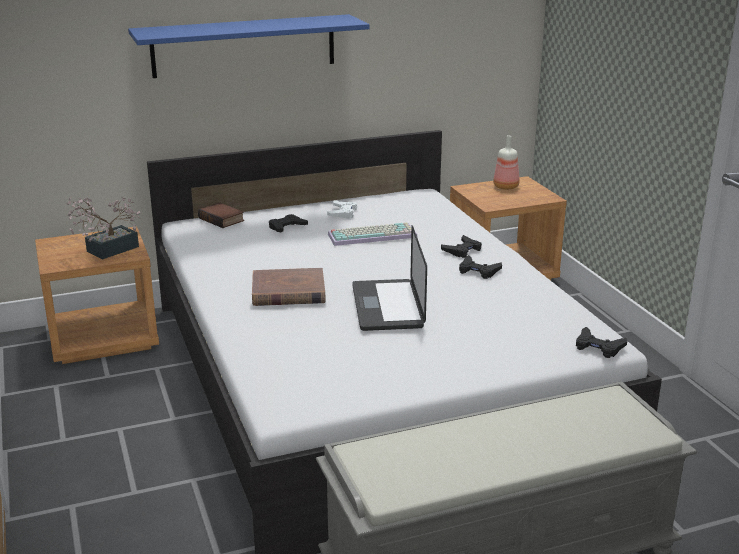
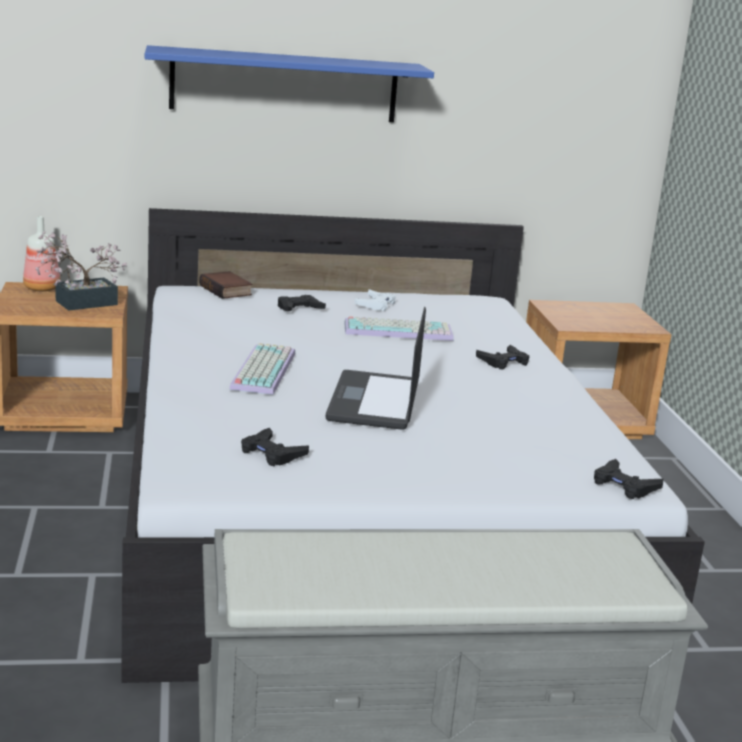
camera: 10 degrees right, 5 degrees down
brown book [252,268,325,306] -> keyboard [229,343,295,395]
black game controller [459,255,502,279] -> black game controller moved to [241,428,309,466]
bottle [493,135,520,190] -> bottle moved to [23,216,60,291]

